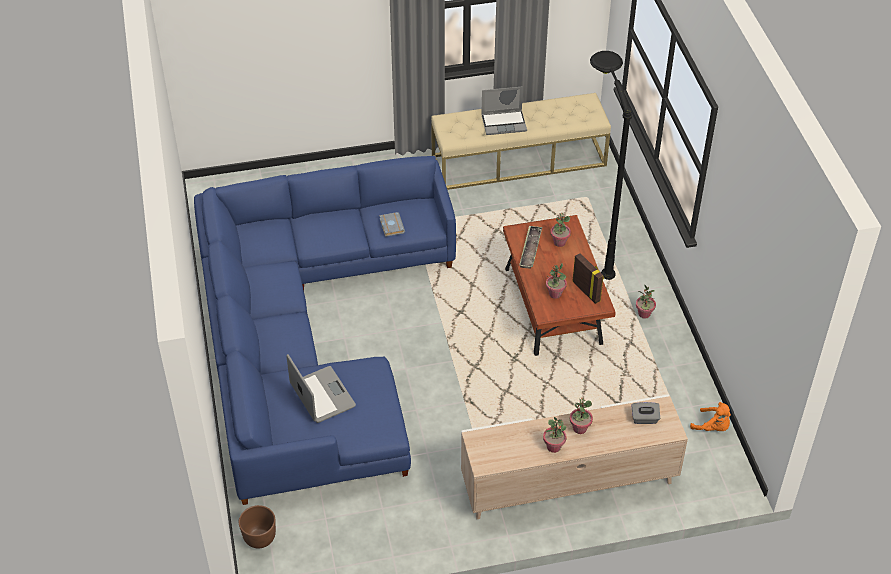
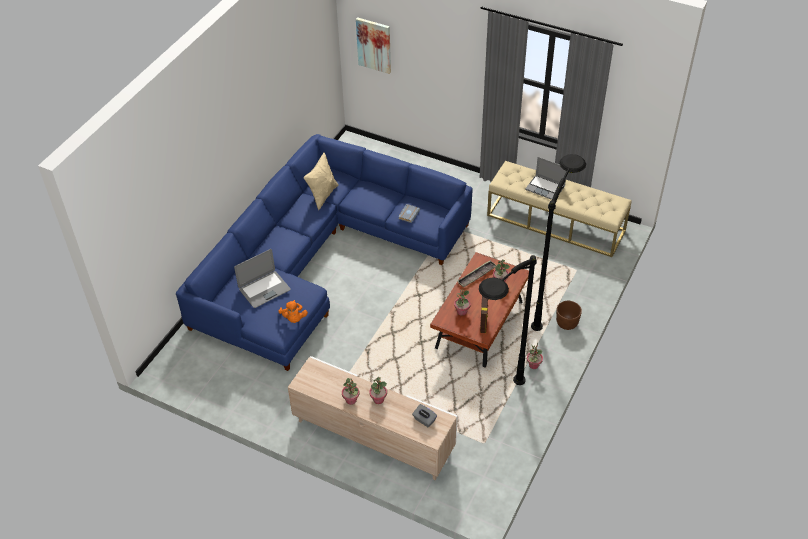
camera: 40 degrees right, 0 degrees up
brown planter [239,505,276,549] -> brown planter moved to [556,301,582,330]
laptop [286,354,356,423] -> laptop turned 45 degrees clockwise [234,249,291,308]
orange plush toy [690,402,731,431] -> orange plush toy moved to [278,300,308,323]
none -> beige pillow [304,152,339,210]
none -> picture [356,17,391,74]
none -> black floor lamp [479,255,537,385]

